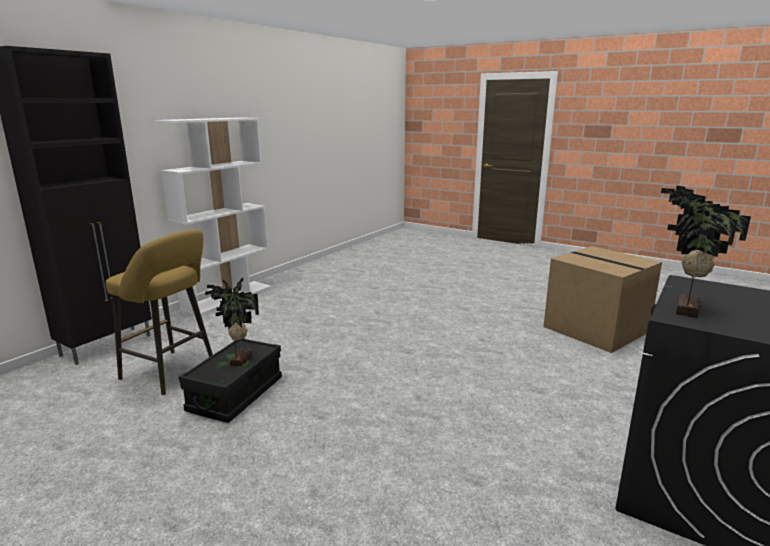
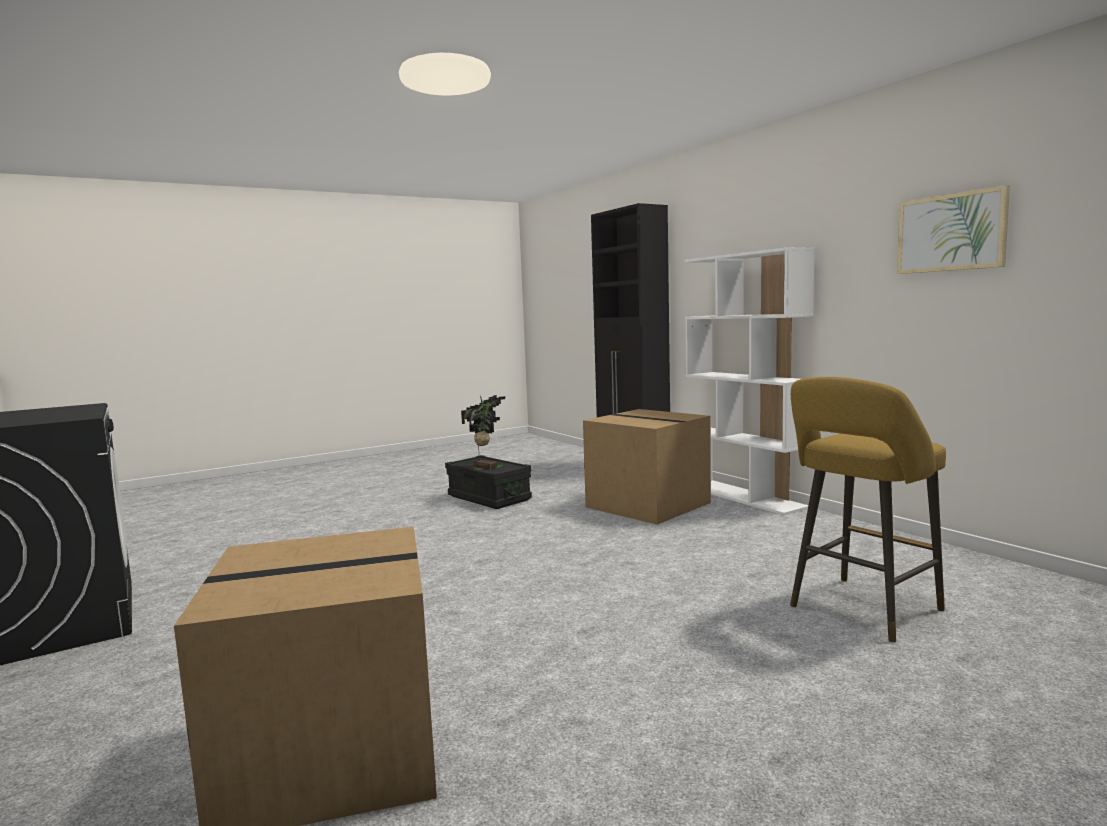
camera: 115 degrees right, 10 degrees down
yellow stool [106,229,213,395] -> yellow stool moved to [790,377,946,642]
potted plant [661,185,751,318] -> none
none -> cardboard box [583,409,711,525]
none -> picture [897,185,1010,274]

